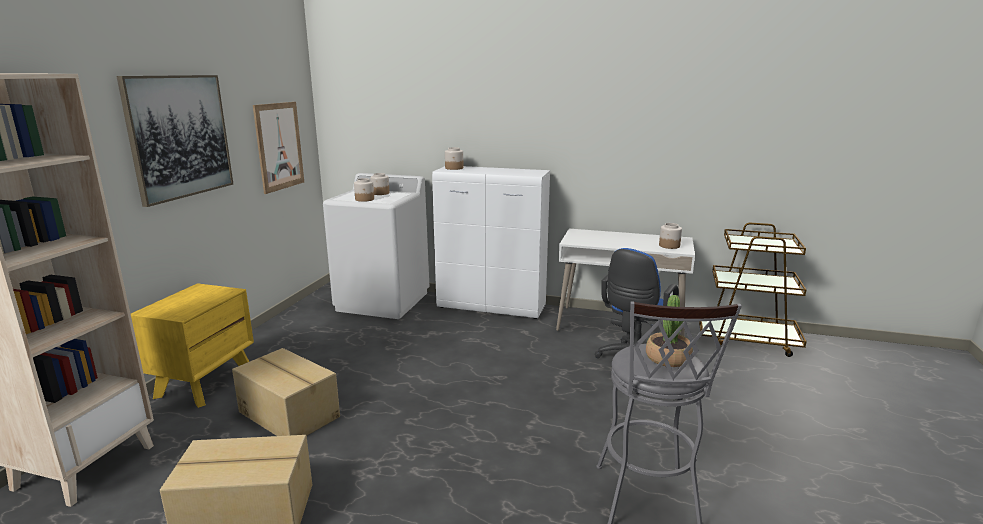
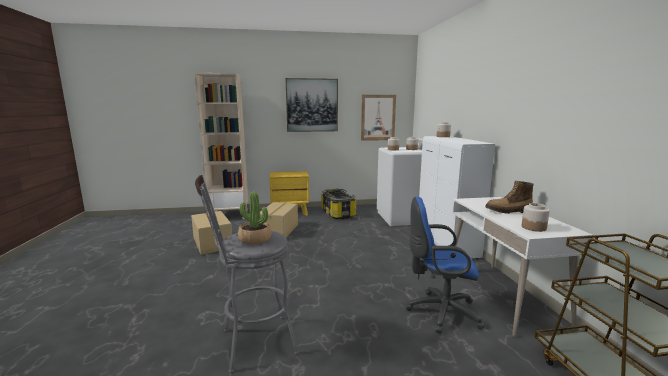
camera: 65 degrees right, 5 degrees down
none -> storage box [321,189,356,219]
none -> boot [485,181,534,214]

